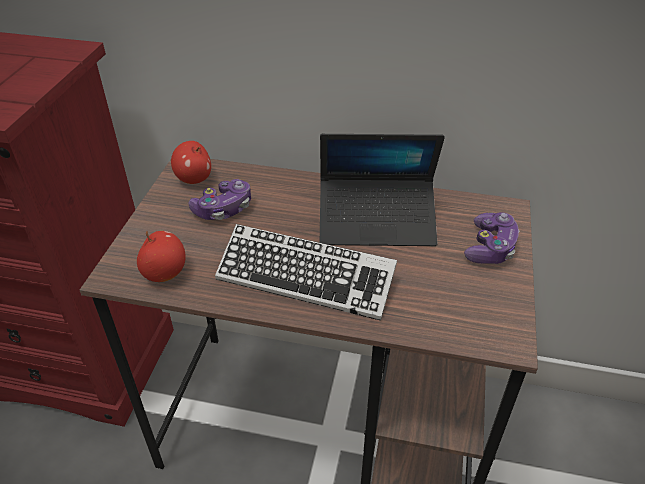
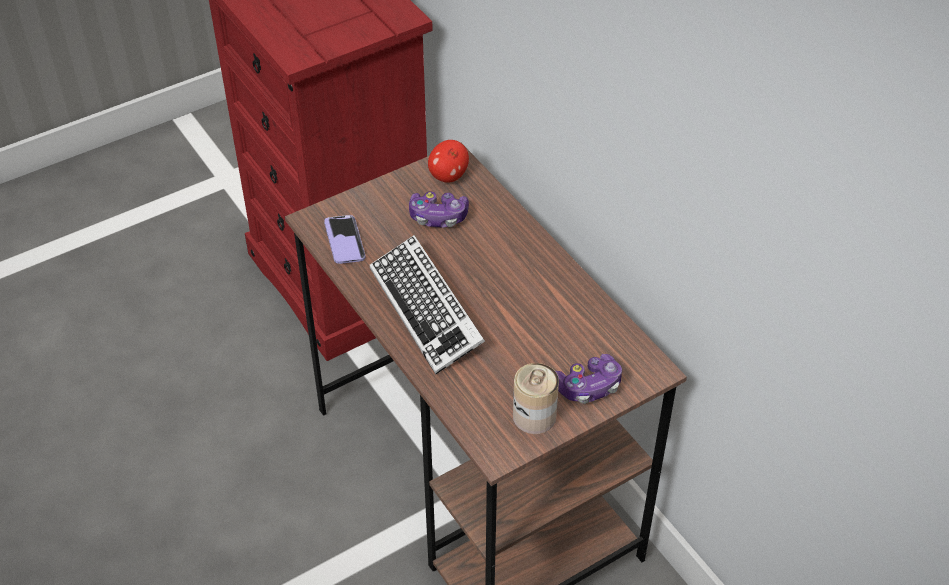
camera: 45 degrees right, 5 degrees up
apple [137,231,186,282] -> phone [324,215,365,264]
laptop [320,134,445,246] -> none
none -> can [513,363,559,434]

